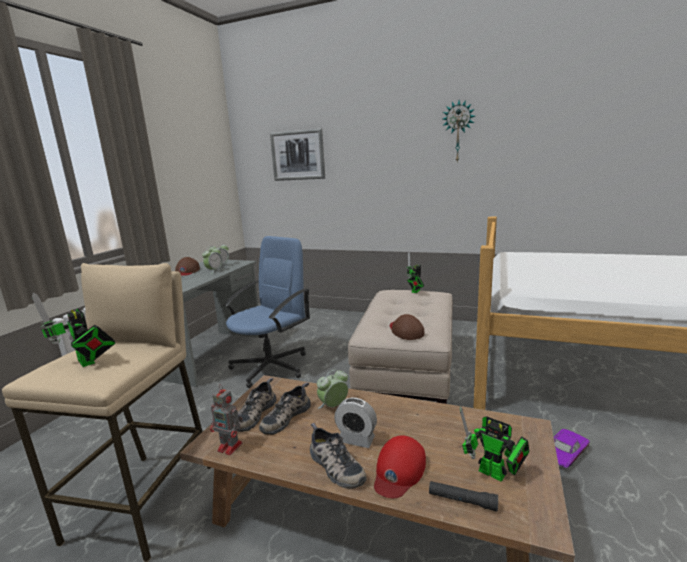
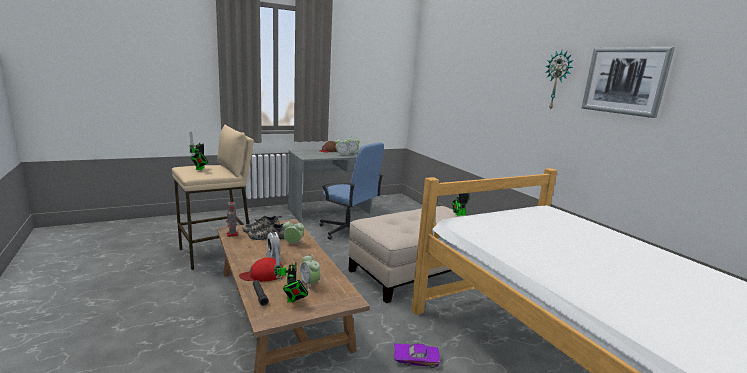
camera: 40 degrees right, 0 degrees up
blue office chair [223,236,310,388] -> blue office chair turned 45 degrees clockwise [319,142,384,240]
picture [270,129,325,181] -> picture moved to [582,47,675,118]
shoe [310,423,366,489] -> none
brown cap [390,314,424,340] -> none
none -> alarm clock [300,254,320,291]

